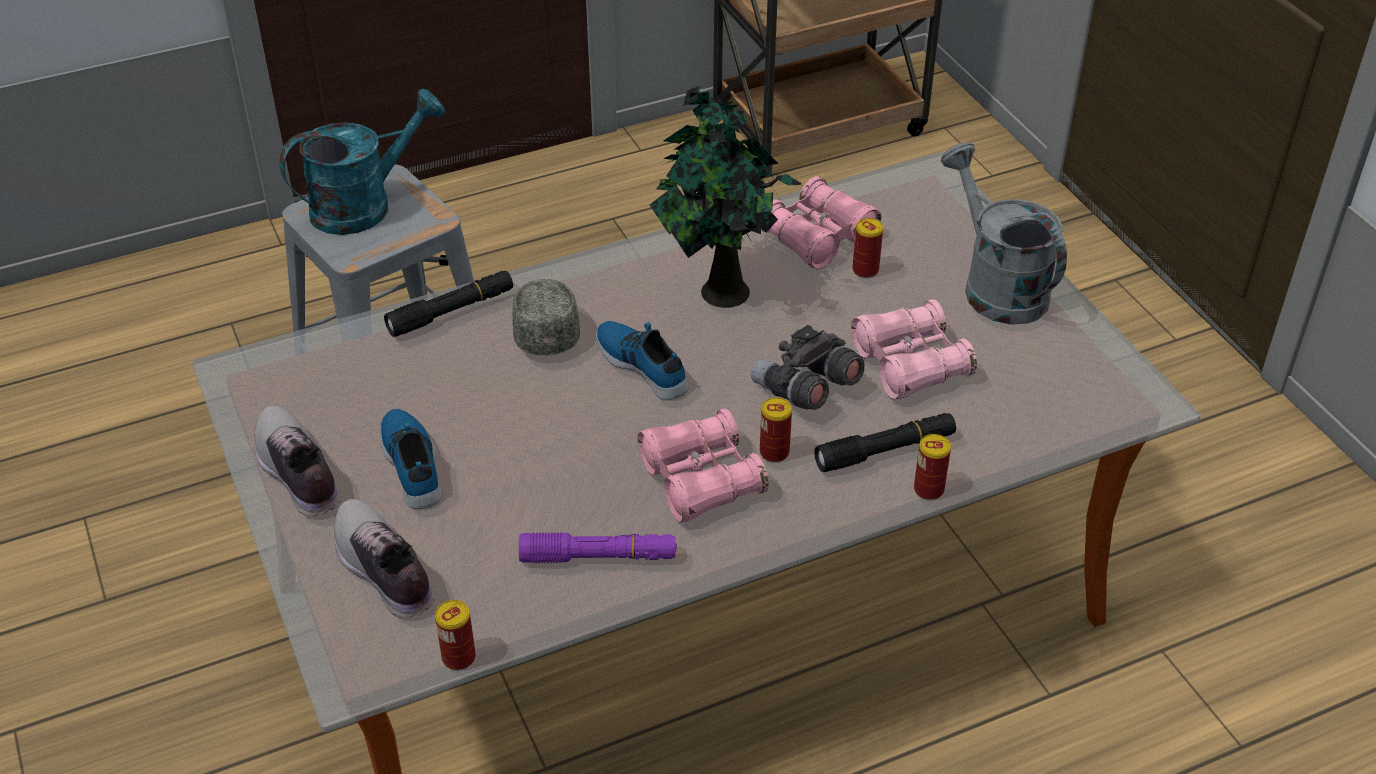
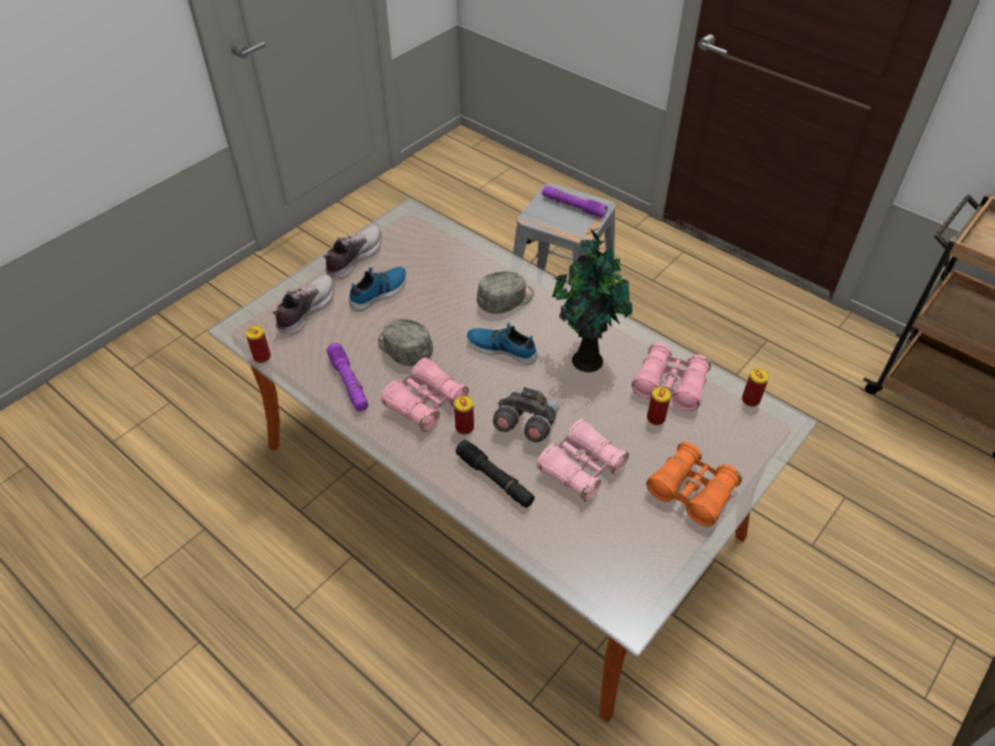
camera: 65 degrees right, 5 degrees up
turquoise watering can [279,88,445,235] -> purple flashlight [542,186,607,218]
black flashlight [384,271,513,337] -> none
shoe [595,321,689,400] -> shoe turned 90 degrees counterclockwise [467,323,538,365]
can [914,434,951,500] -> can moved to [742,368,769,407]
grey watering can [941,142,1067,324] -> orange binoculars [646,442,742,527]
none -> grey cap [378,319,433,366]

